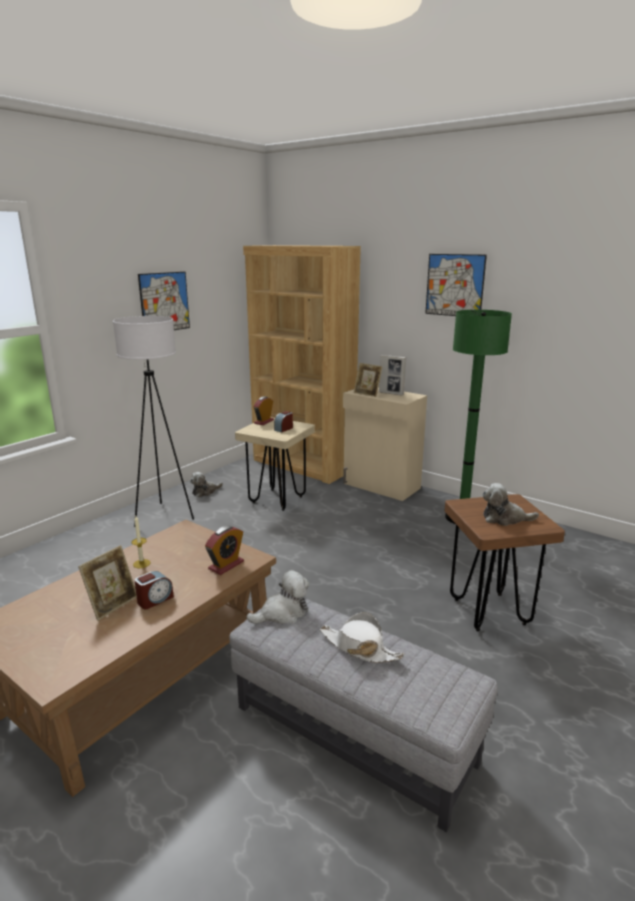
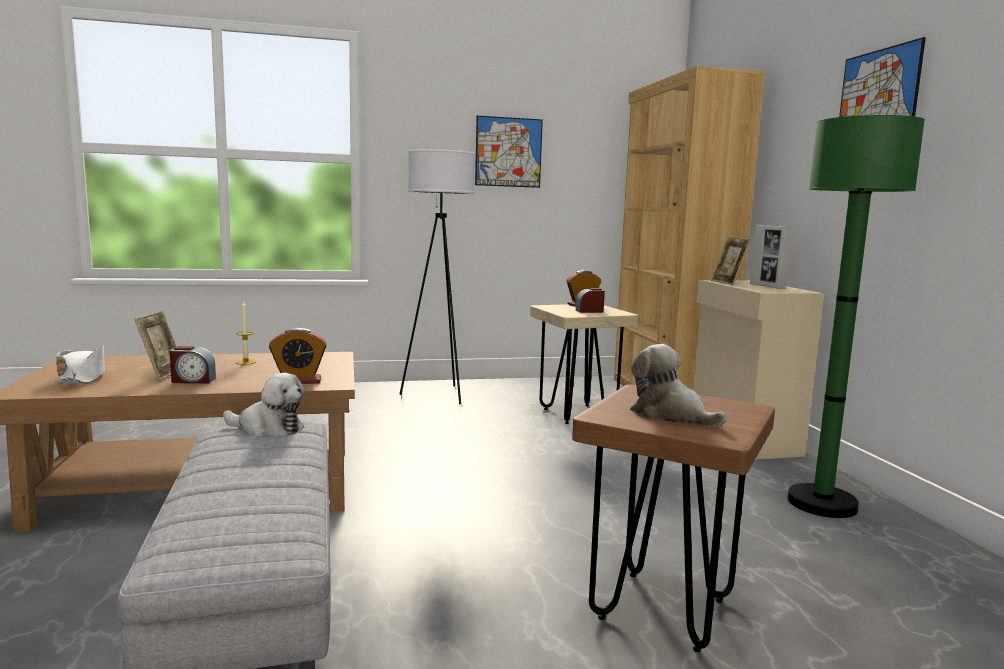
camera: 40 degrees right, 10 degrees down
picture frame [78,545,137,621] -> picture frame turned 75 degrees counterclockwise [134,311,177,381]
plush toy [190,472,223,497] -> none
white hat [320,612,404,663] -> white hat moved to [56,345,105,384]

